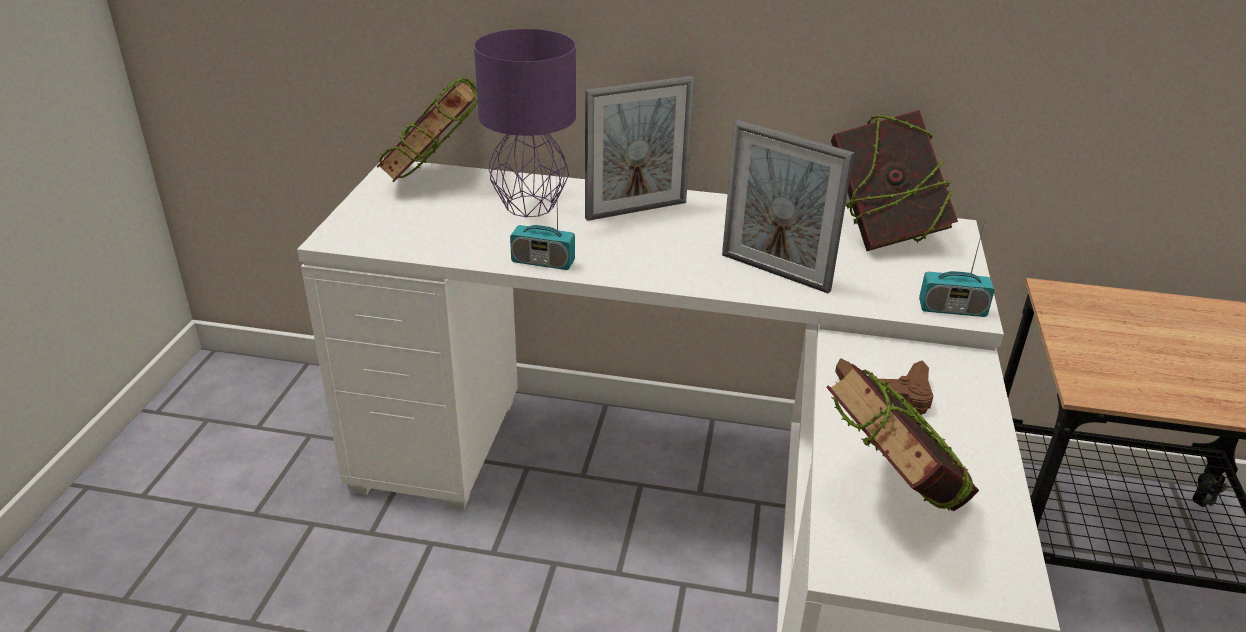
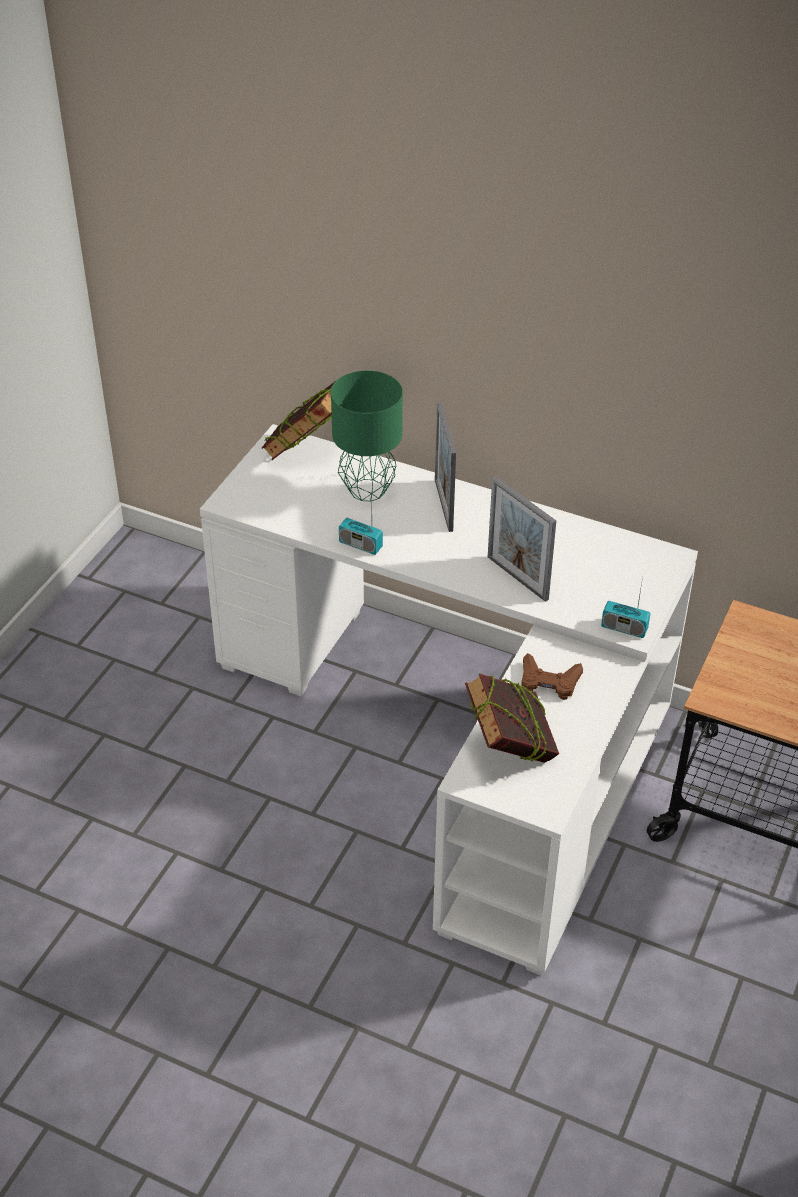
camera: 15 degrees right, 10 degrees up
purple table lamp [474,29,576,217] -> green table lamp [331,370,403,501]
picture frame [585,76,694,221] -> picture frame turned 90 degrees clockwise [435,402,456,532]
book [831,110,958,251] -> none

